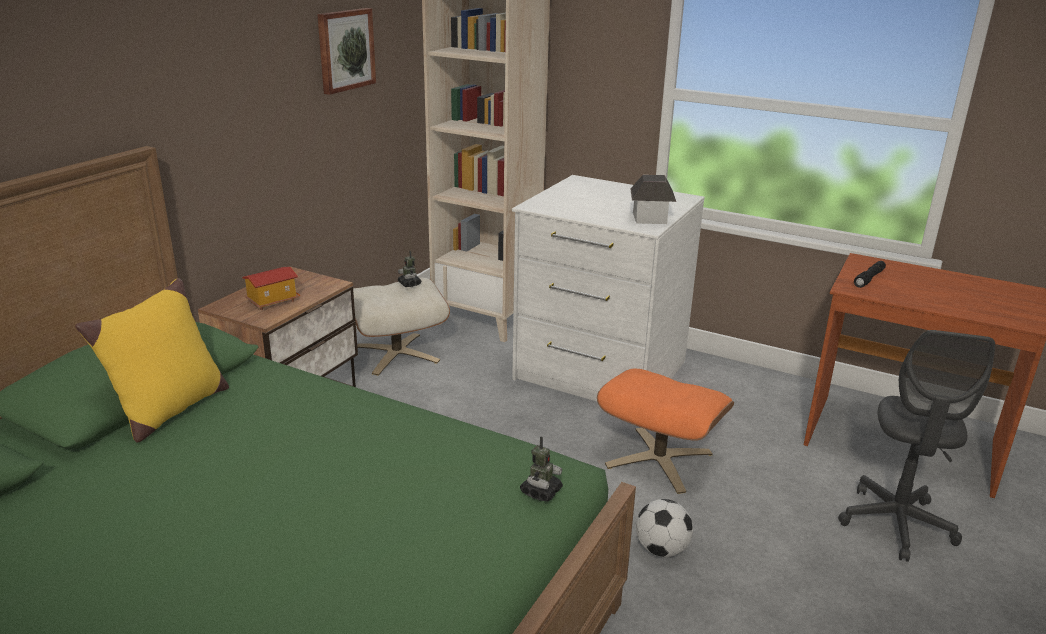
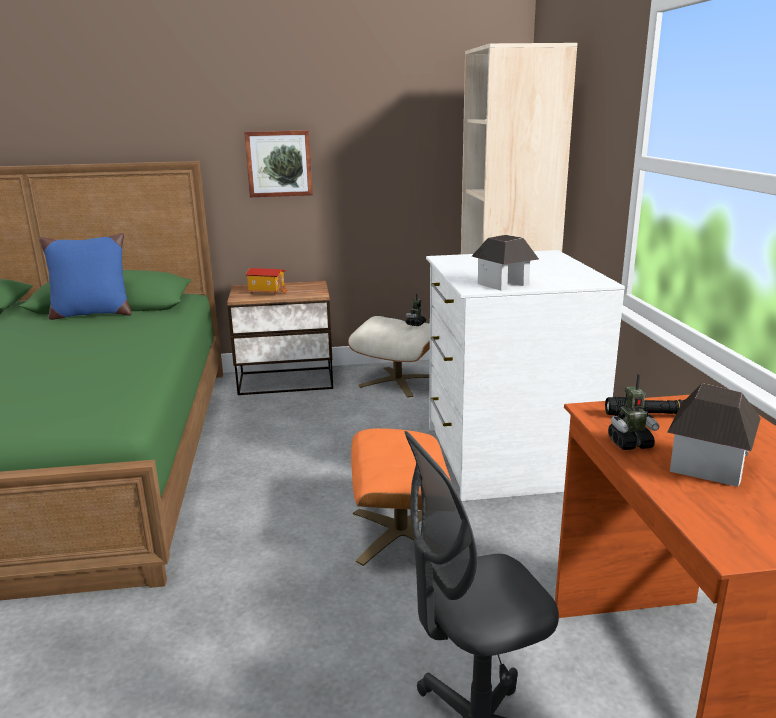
camera: 55 degrees right, 5 degrees down
yellow pillow [75,278,229,442] -> blue pillow [39,233,132,320]
picture [317,8,376,95] -> picture moved to [244,130,313,197]
toy robot [520,437,563,502] -> toy robot moved to [608,374,659,450]
football [636,499,693,557] -> none
none -> toy house [667,383,761,487]

